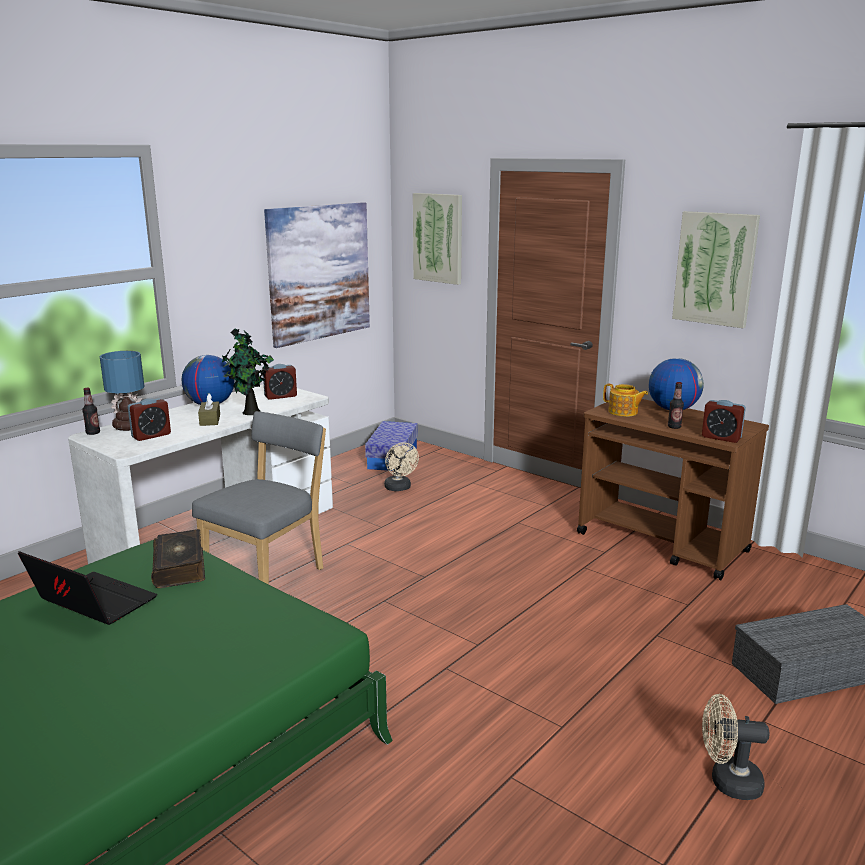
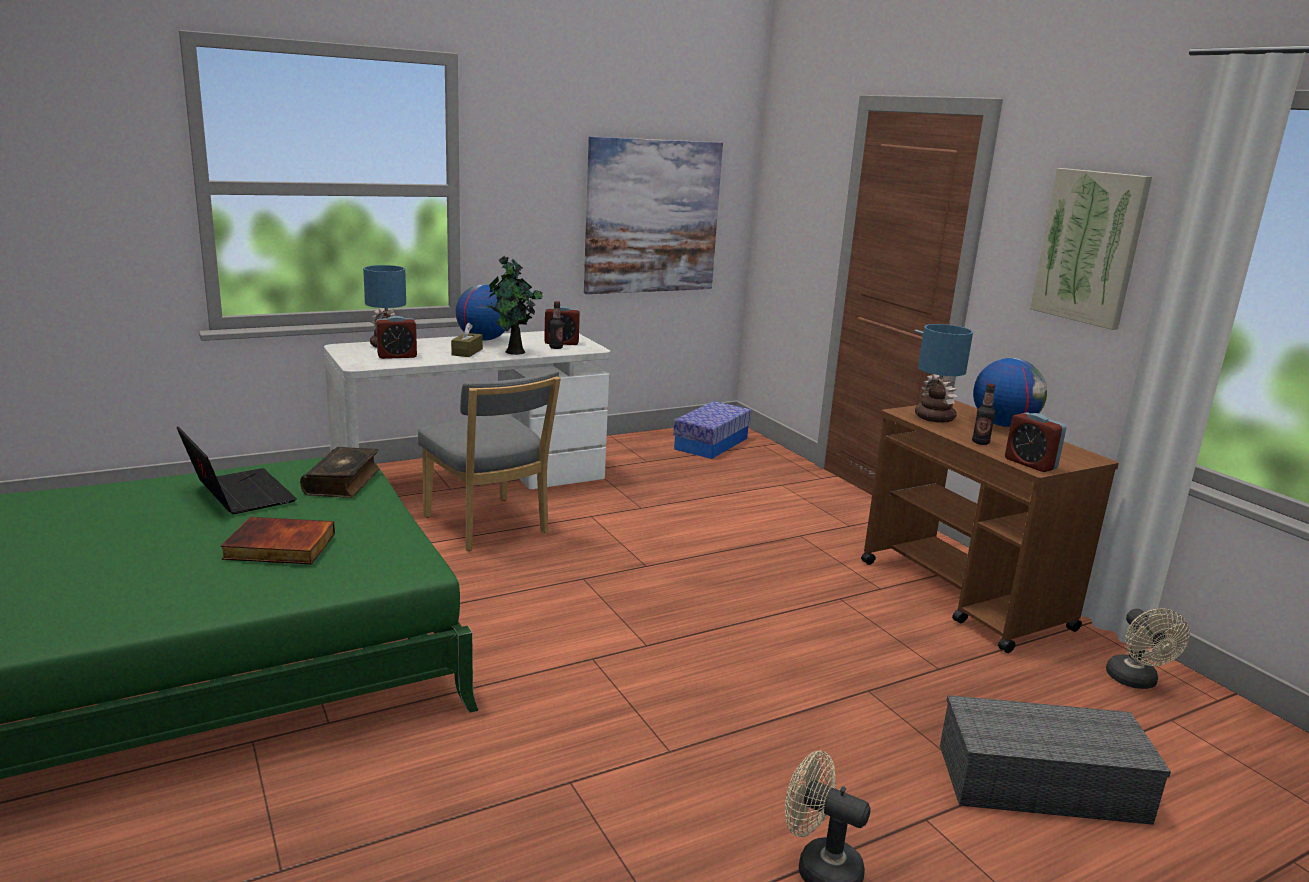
camera: 20 degrees right, 0 degrees up
bottle [82,388,100,435] -> bottle moved to [549,301,563,349]
grey chair [192,411,326,584] -> grey chair turned 90 degrees clockwise [418,370,561,551]
beige fan [384,442,419,491] -> beige fan moved to [1106,608,1189,689]
picture [413,193,462,285] -> none
teapot [603,384,648,417] -> table lamp [915,324,973,423]
none -> book [221,517,335,564]

